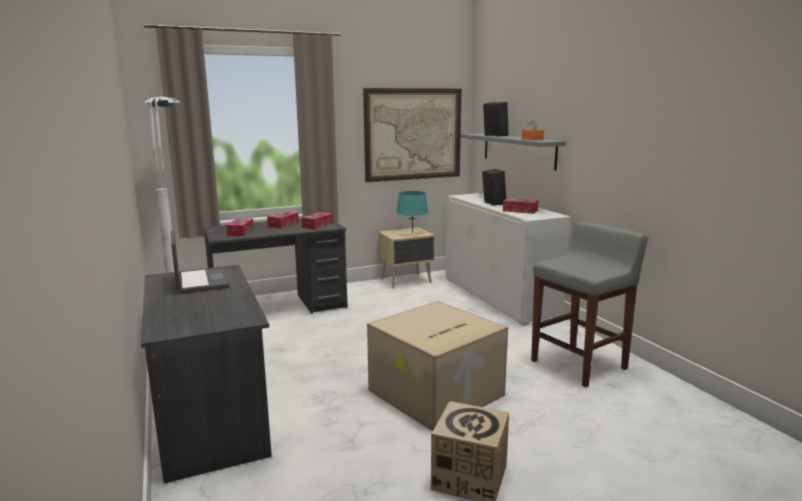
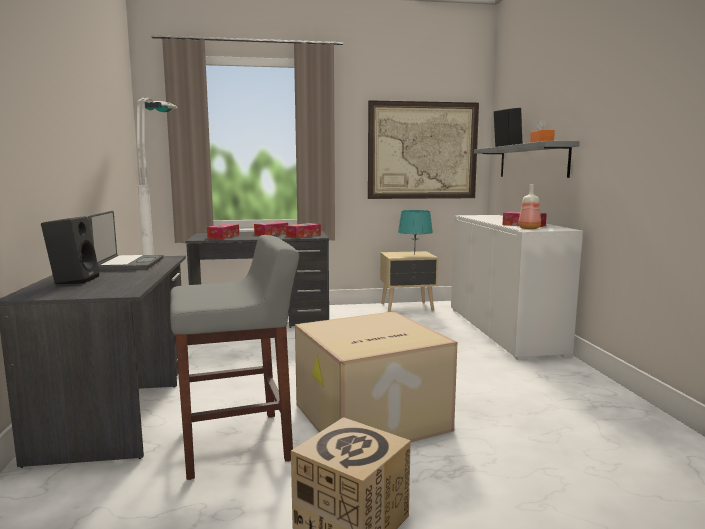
camera: 15 degrees right, 5 degrees down
black speaker [482,169,506,205] -> black speaker moved to [41,216,100,284]
grey stool [531,222,648,387] -> grey stool moved to [170,235,299,480]
none -> bottle [518,184,541,229]

